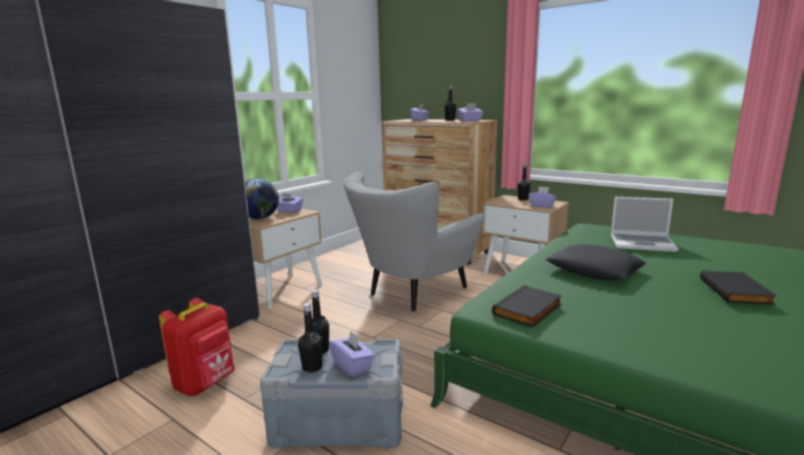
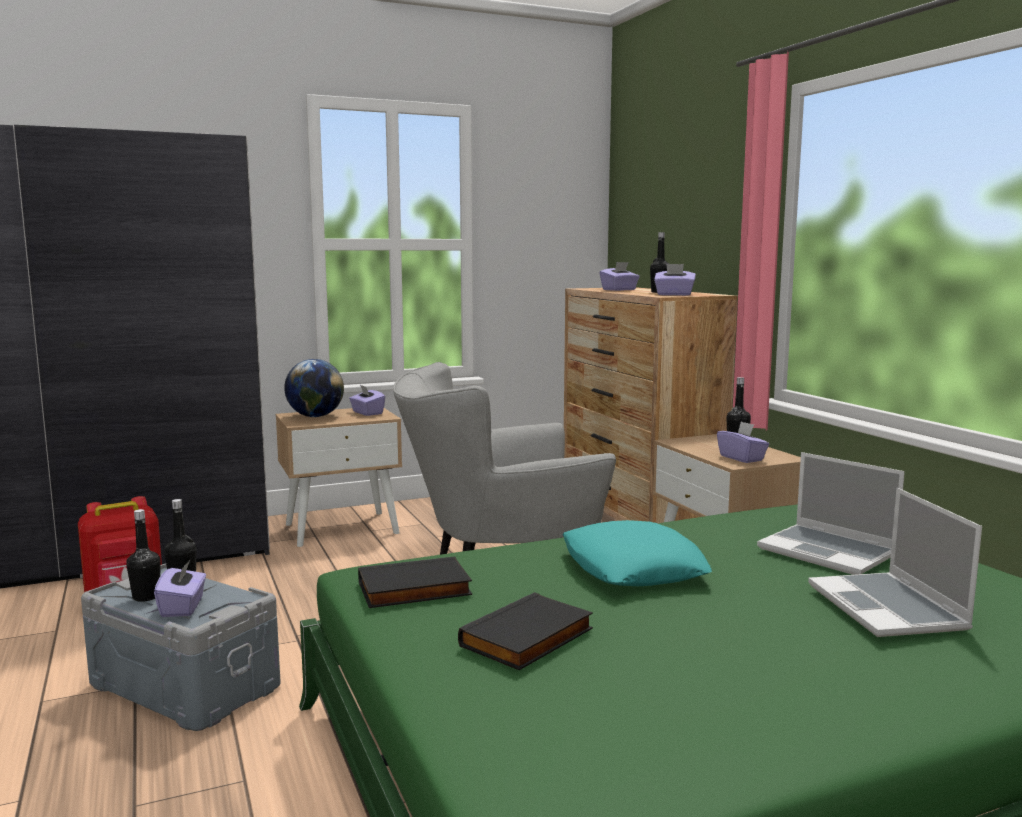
camera: 30 degrees right, 5 degrees down
black pillow [545,244,646,280] -> turquoise pillow [562,520,712,586]
black book [700,270,777,305] -> black book moved to [458,592,593,670]
none -> laptop [808,488,982,637]

